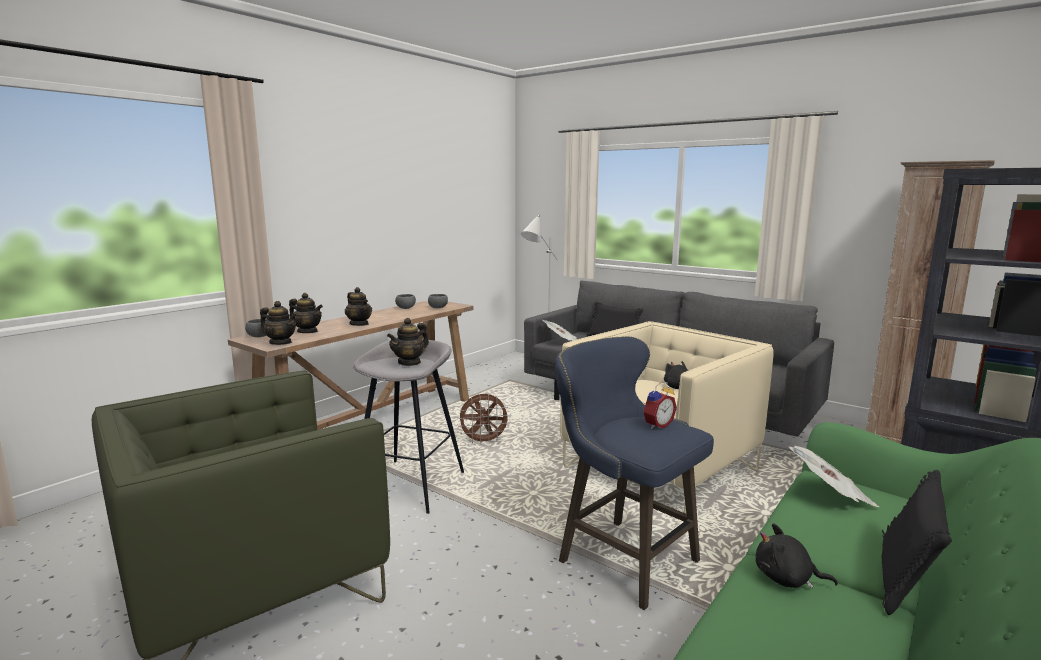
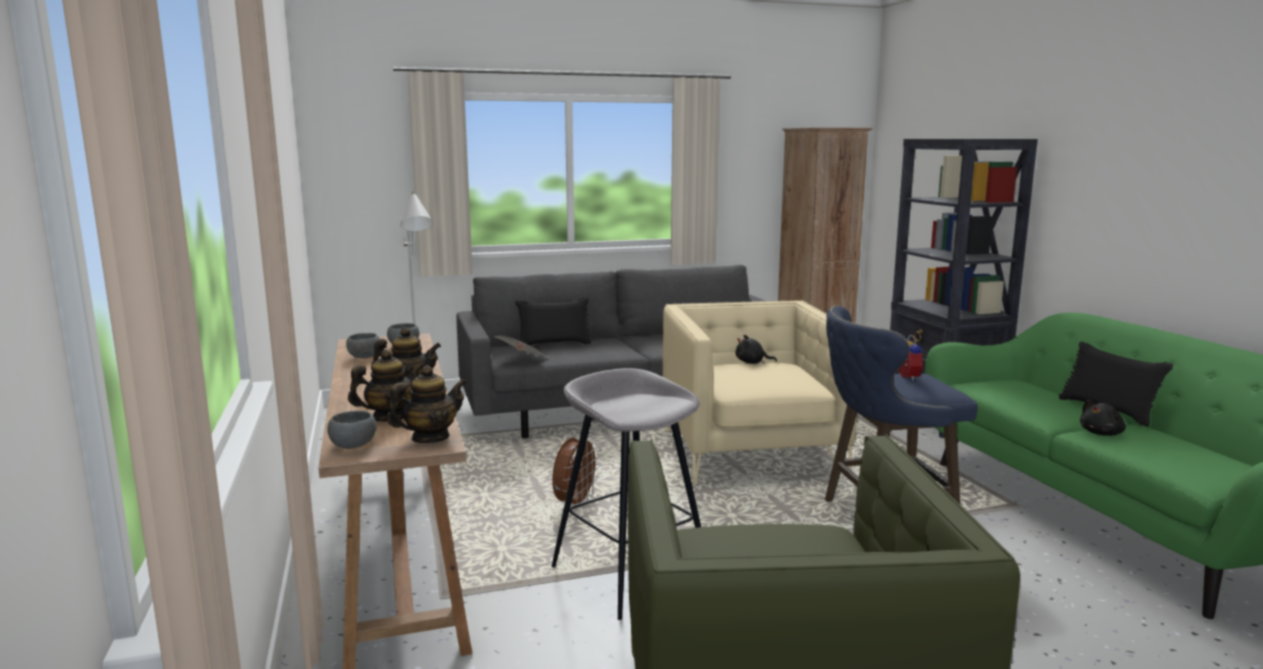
camera: 55 degrees left, 0 degrees up
teapot [387,318,429,366] -> none
newspaper [788,446,879,507] -> none

